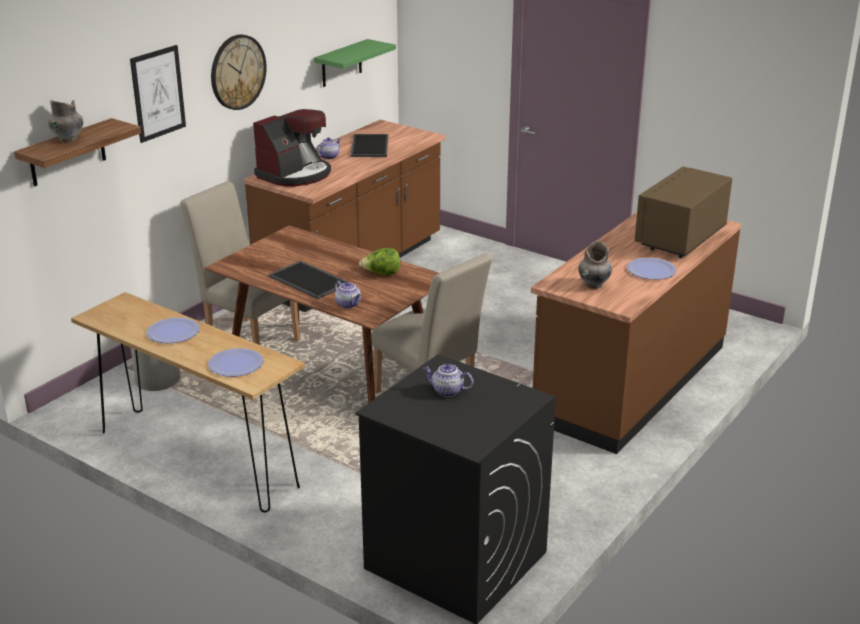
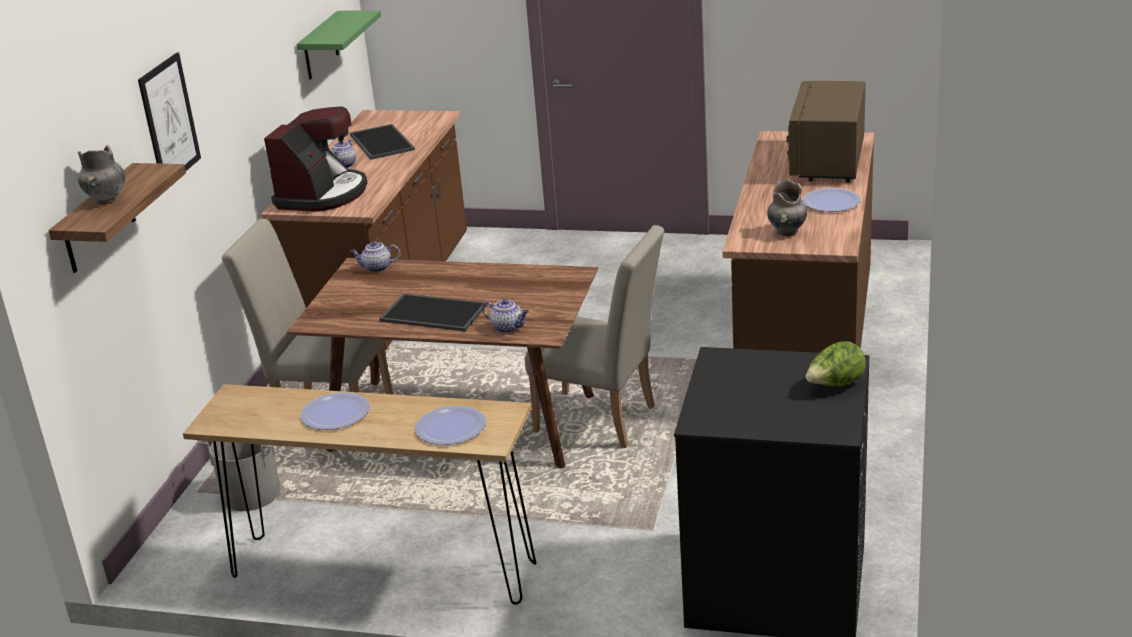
camera: 20 degrees left, 0 degrees up
wall clock [211,35,267,110] -> none
lettuce [359,248,400,275] -> lettuce moved to [806,341,866,386]
teapot [423,364,473,397] -> teapot moved to [350,241,400,272]

